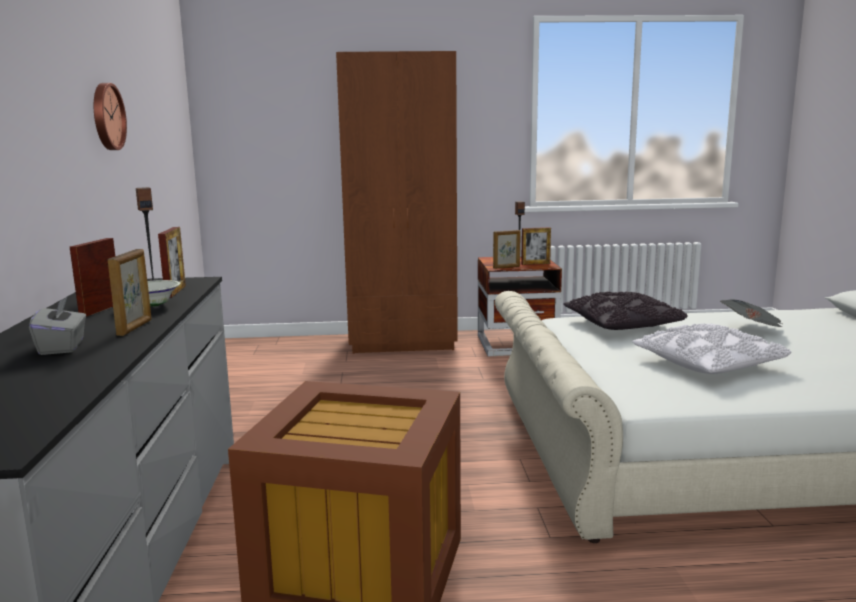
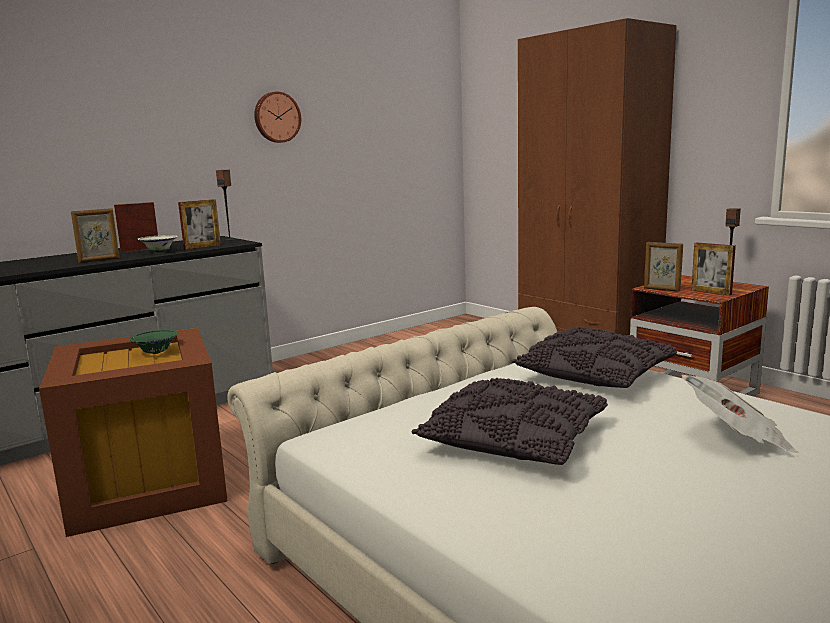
camera: 55 degrees right, 0 degrees up
grey tissue box [29,296,86,355] -> none
white pillow [632,323,792,374] -> black pillow [411,378,608,465]
none -> green bowl [129,330,178,354]

